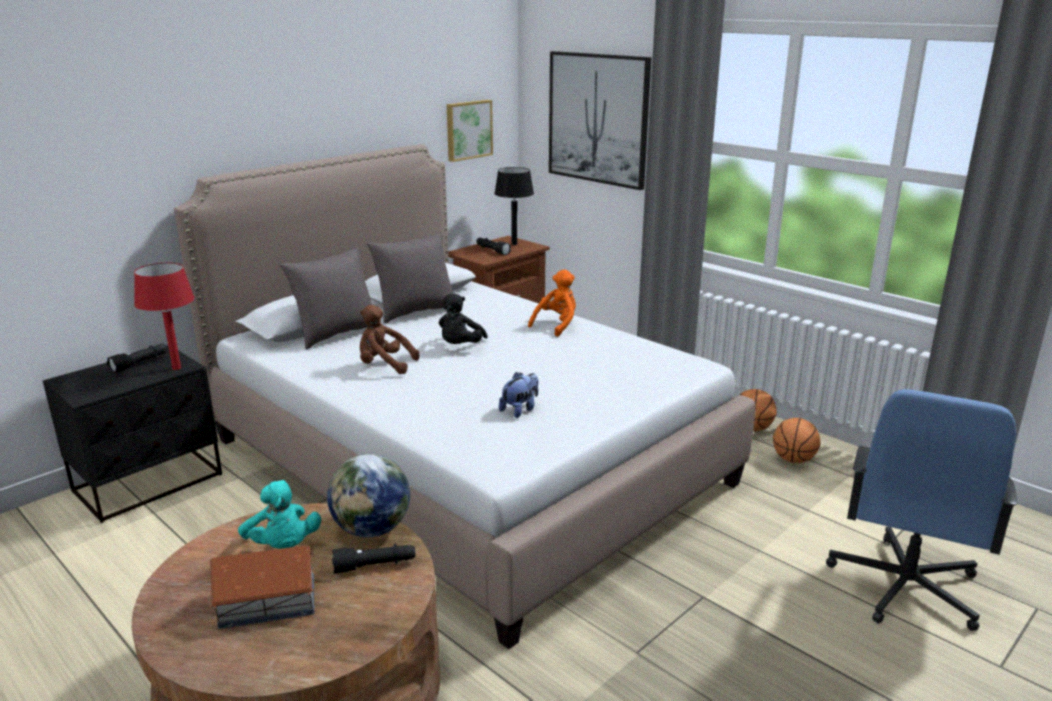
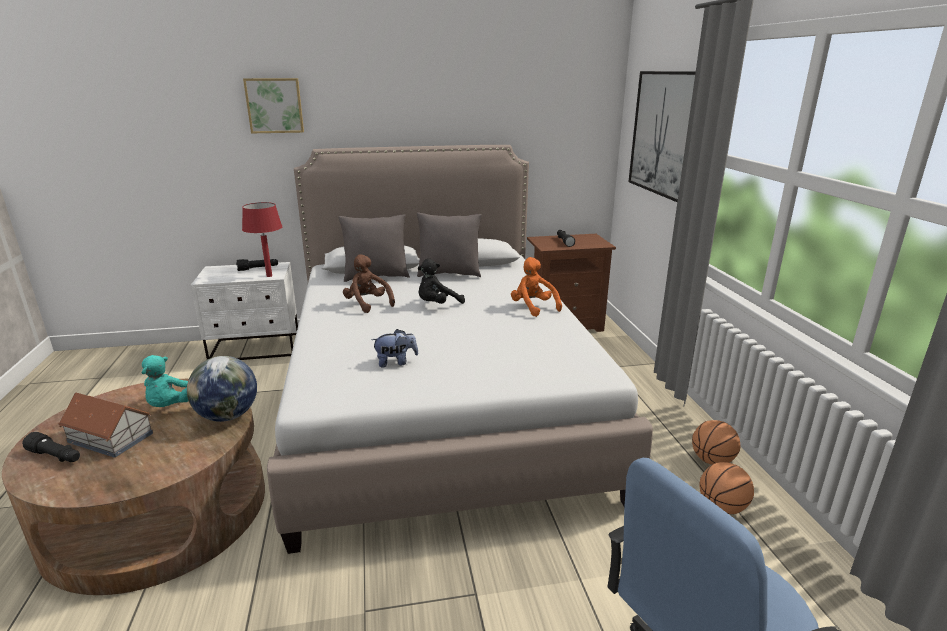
camera: 35 degrees right, 0 degrees up
black nightstand [43,345,222,523] -> white nightstand [191,262,298,360]
black flashlight [332,544,416,573] -> black flashlight moved to [22,432,80,462]
picture [447,100,493,162] -> picture moved to [243,78,304,133]
black table lamp [494,167,534,245] -> none
orange plush toy [528,269,576,337] -> orange plush toy turned 105 degrees counterclockwise [511,257,562,317]

